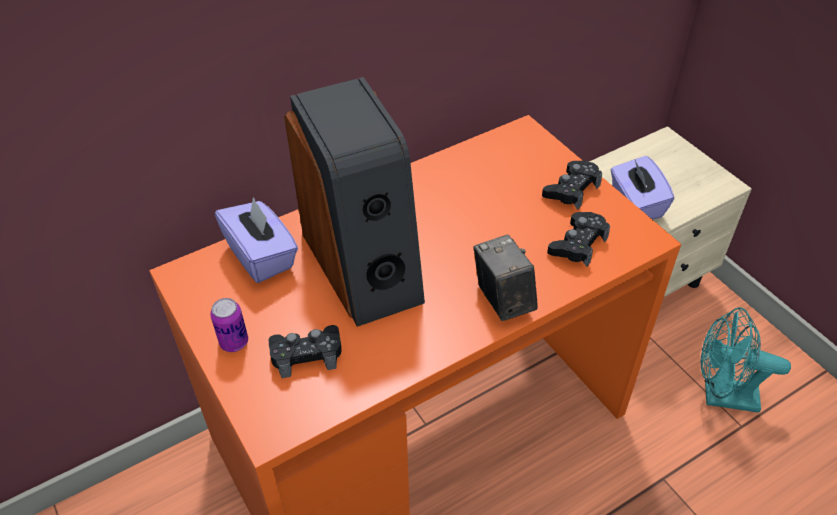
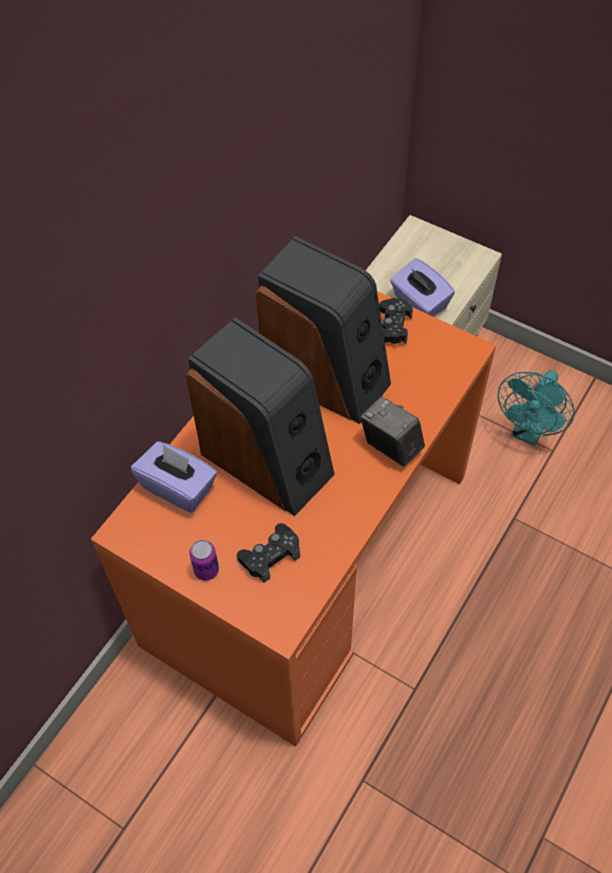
camera: 25 degrees left, 10 degrees up
black game controller [547,212,610,267] -> none
turquoise fan [701,307,791,413] -> turquoise fan turned 45 degrees counterclockwise [498,370,575,446]
none -> speaker [256,236,391,424]

